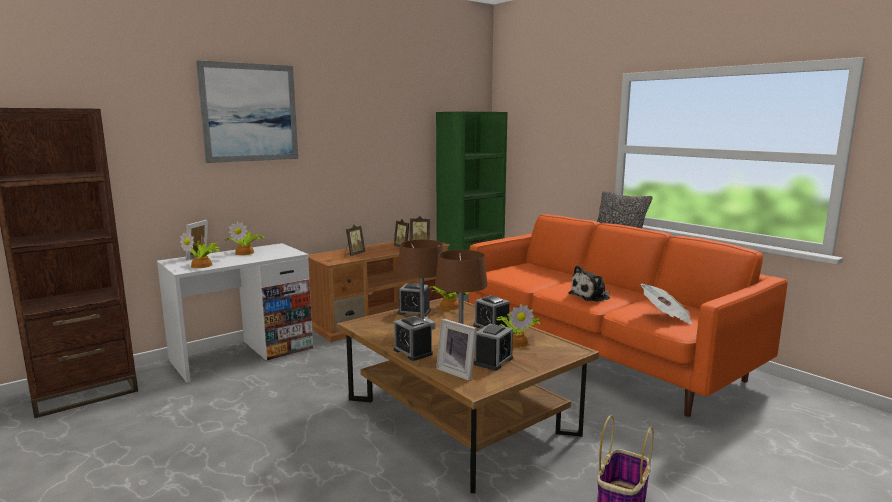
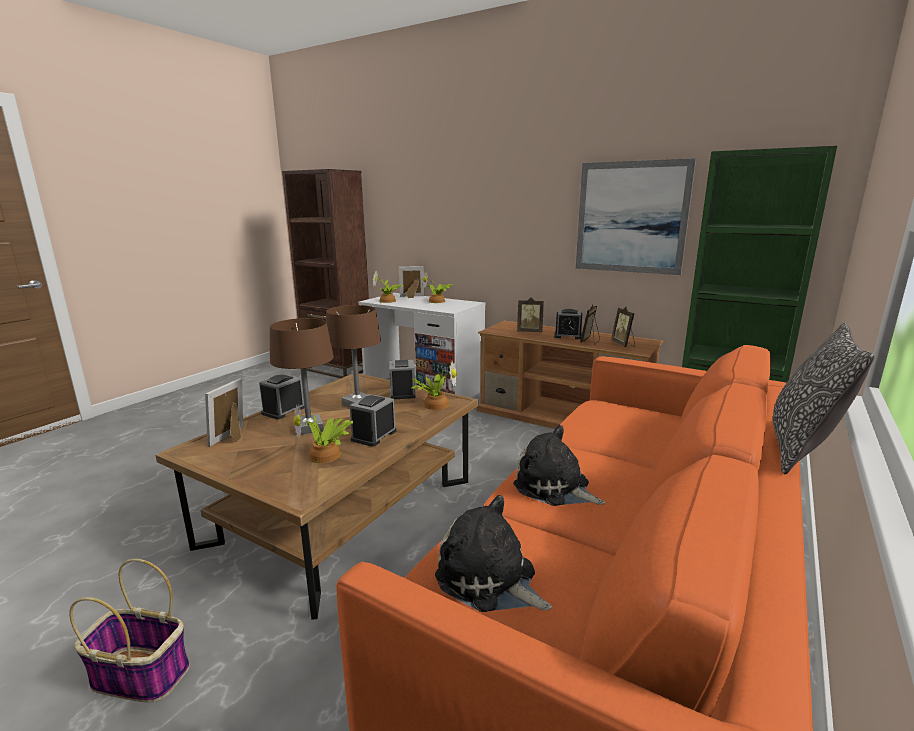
camera: 70 degrees right, 5 degrees up
picture [196,60,298,163] -> picture moved to [576,158,696,275]
alarm clock [474,324,513,371] -> alarm clock moved to [554,309,582,339]
newspaper [640,284,692,324] -> plush toy [435,495,552,612]

